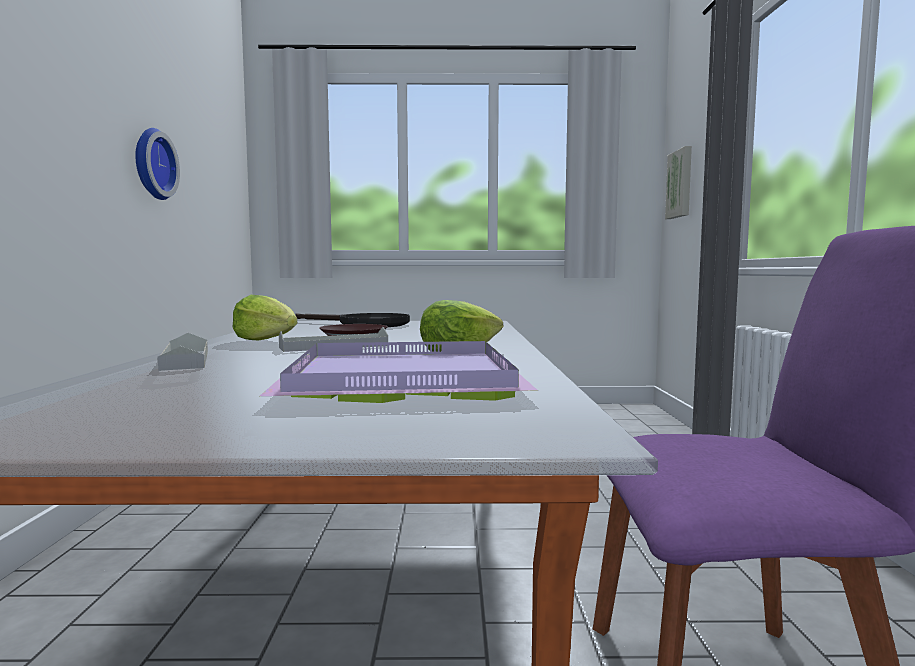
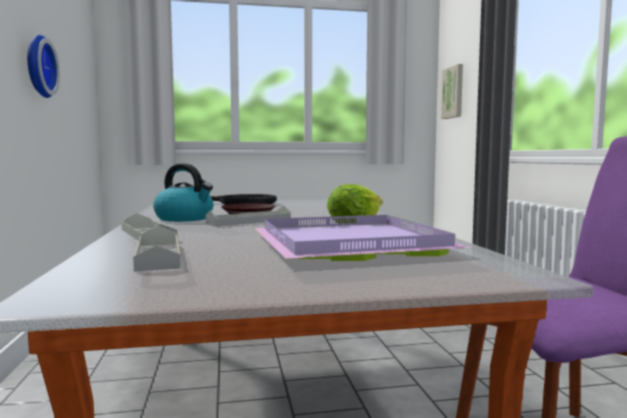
camera: 10 degrees left, 0 degrees up
lettuce [233,295,297,340] -> kettle [153,163,213,222]
none -> grey tray [133,226,181,272]

